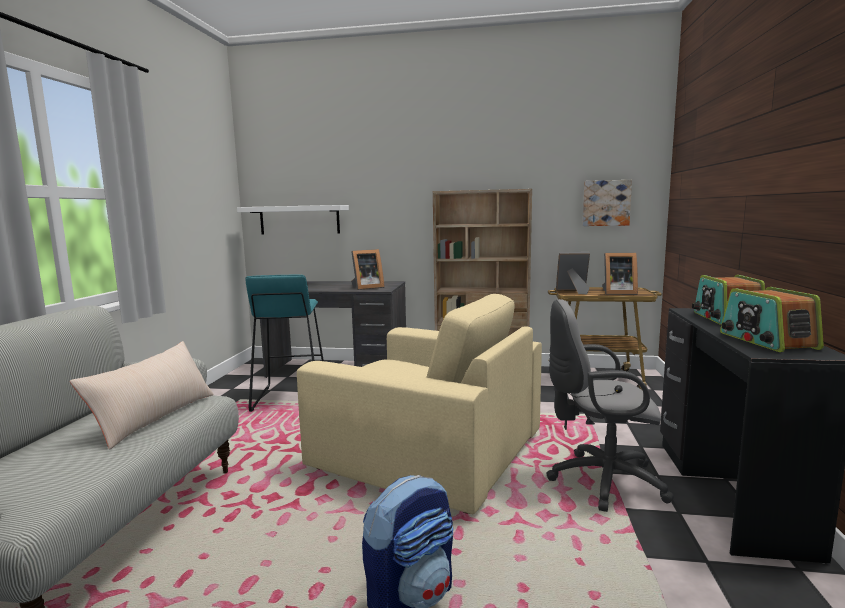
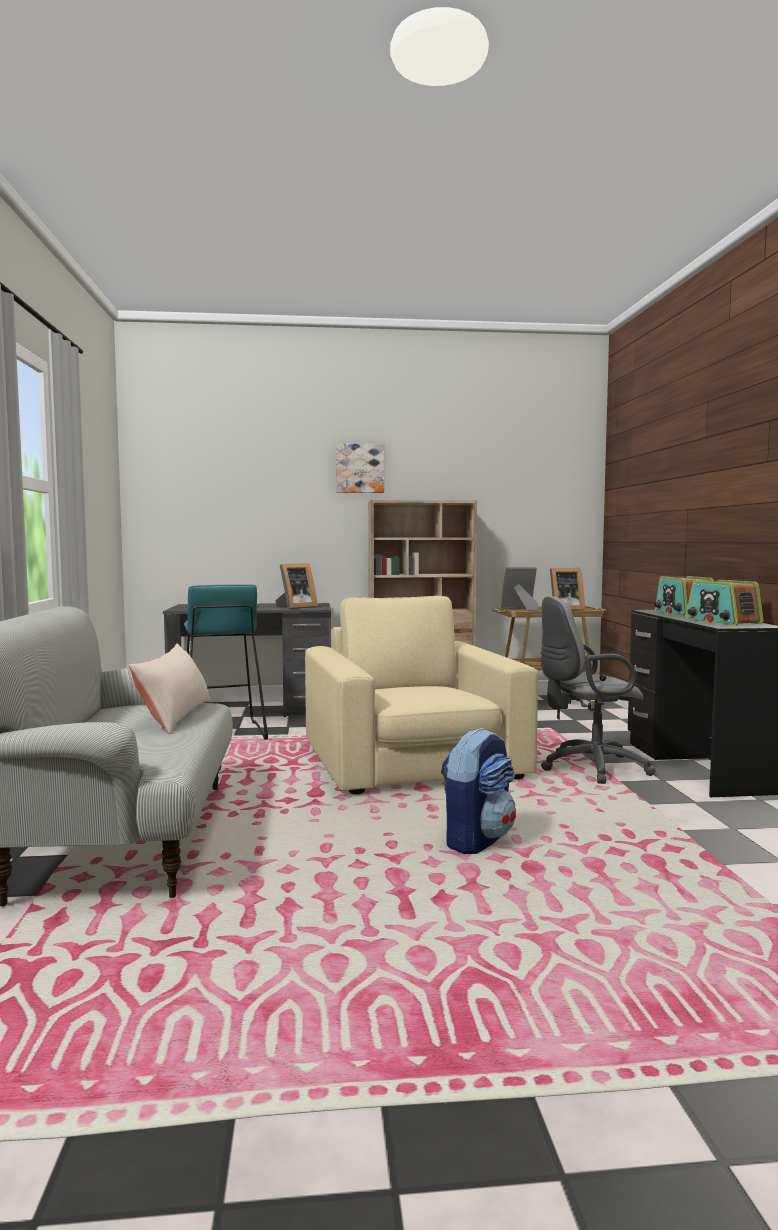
camera: 15 degrees left, 5 degrees down
white shelf [237,205,349,235] -> none
beige armchair [297,294,542,514] -> beige armchair turned 120 degrees counterclockwise [305,596,538,794]
picture [583,180,632,226] -> picture moved to [336,443,384,493]

